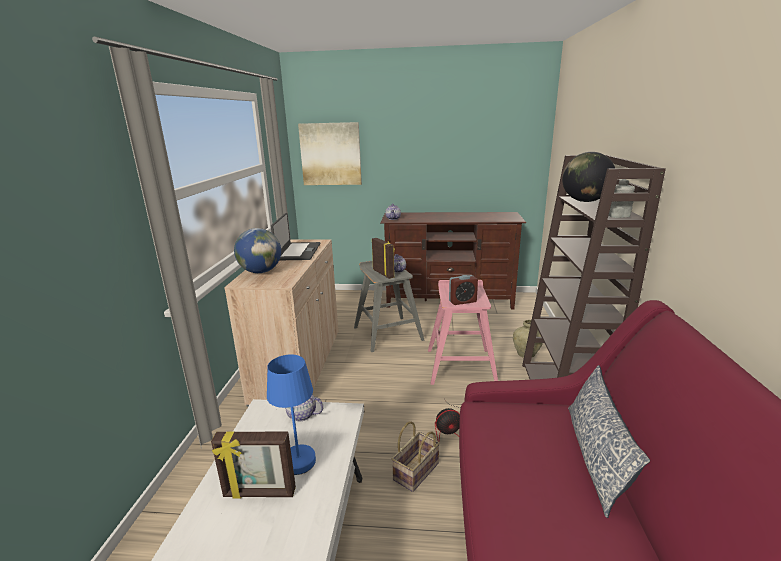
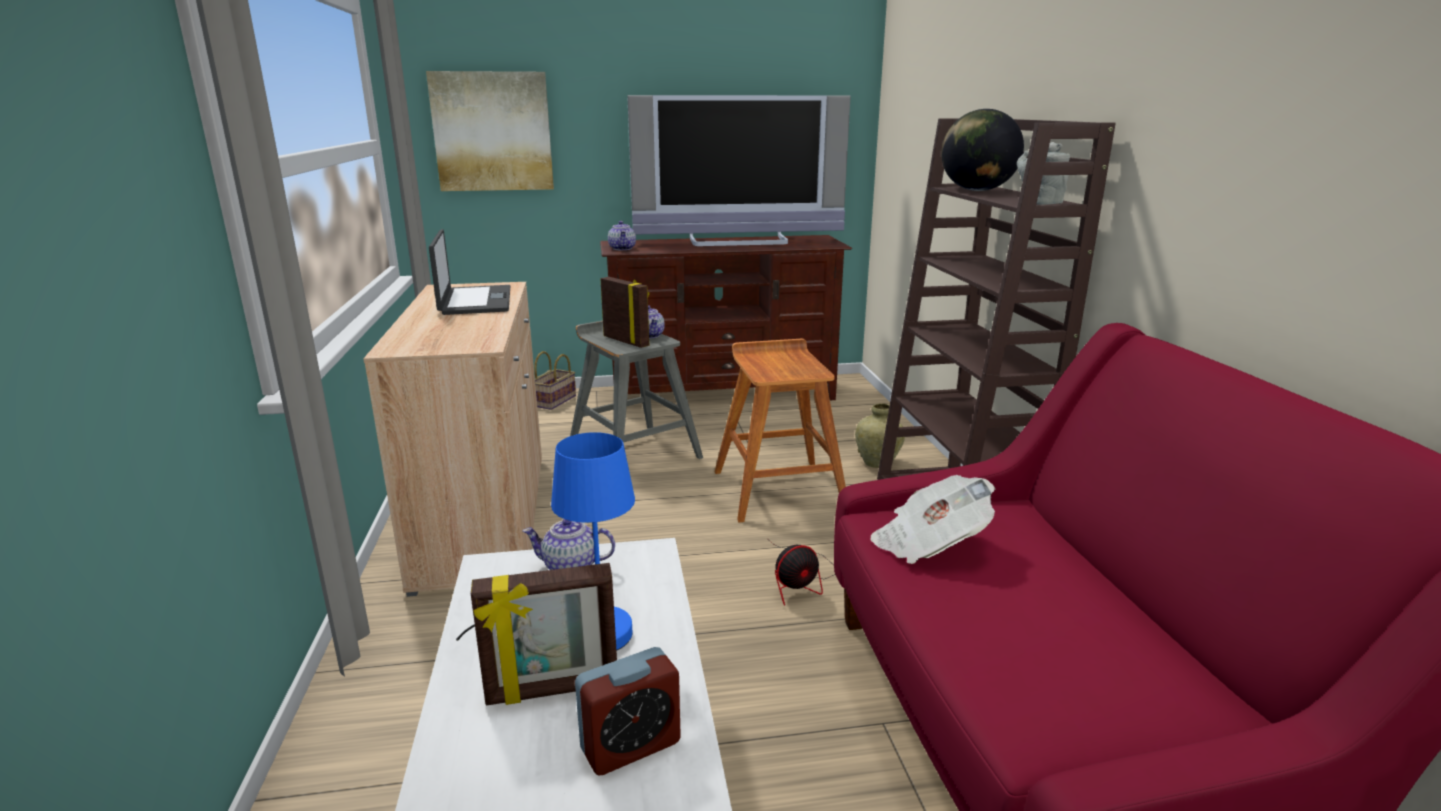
camera: 15 degrees left, 0 degrees up
globe [234,228,281,273] -> none
basket [392,421,440,492] -> basket moved to [534,351,576,410]
pink stool [428,280,498,385] -> brown stool [715,339,846,522]
alarm clock [449,275,478,305] -> alarm clock moved to [575,647,681,776]
pillow [568,365,650,518] -> none
none -> television [627,95,851,246]
none -> newspaper [871,475,996,564]

